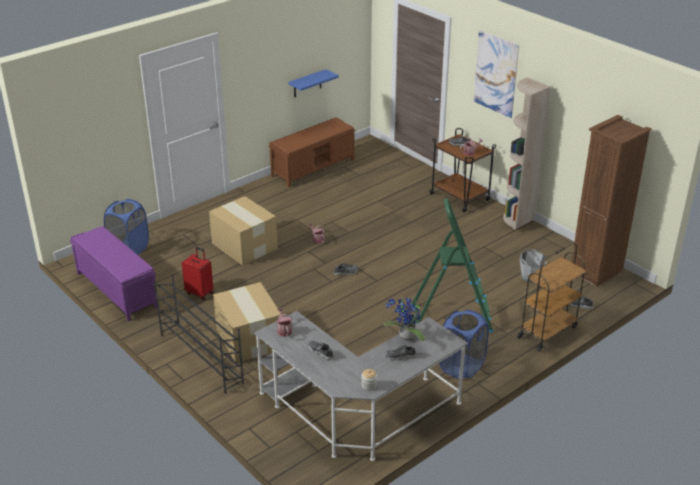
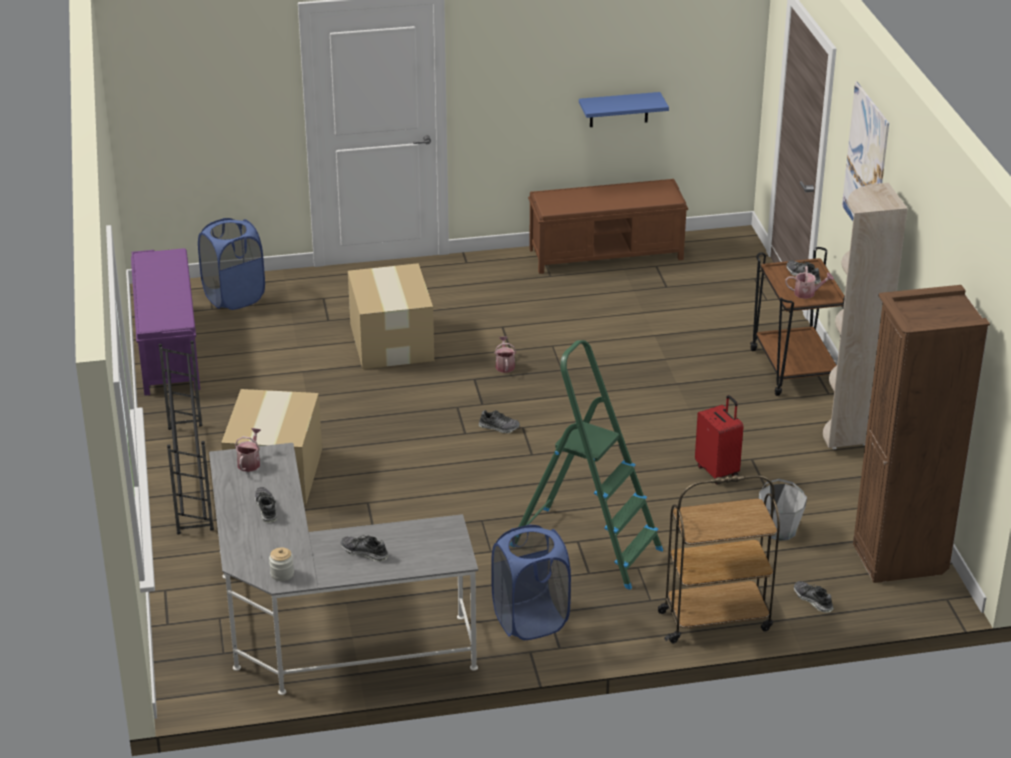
camera: 30 degrees right, 0 degrees up
red suitcase [182,247,213,300] -> red suitcase moved to [695,395,744,485]
potted plant [383,296,425,341] -> none

